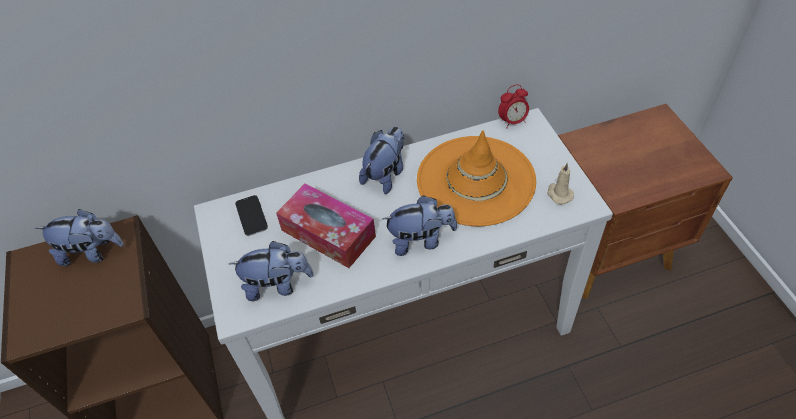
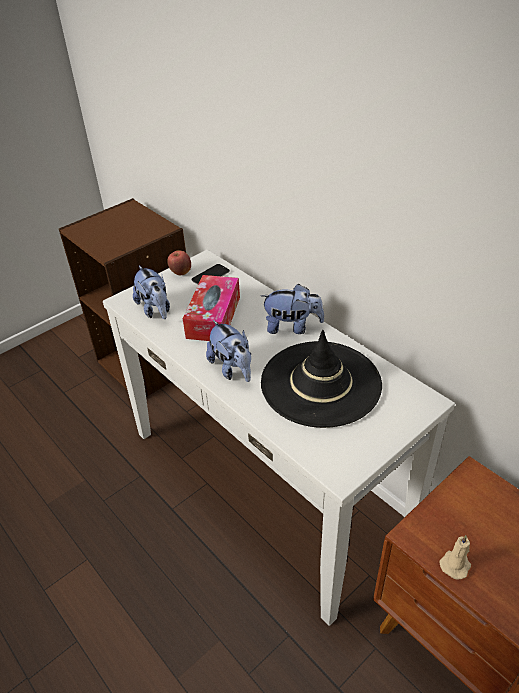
camera: 65 degrees right, 10 degrees down
plush toy [35,209,124,266] -> none
orange hat [417,130,536,226] -> black hat [261,330,382,428]
alarm clock [498,84,529,129] -> none
beige candle [547,163,574,205] -> beige candle moved to [440,535,471,580]
none -> apple [167,251,191,275]

